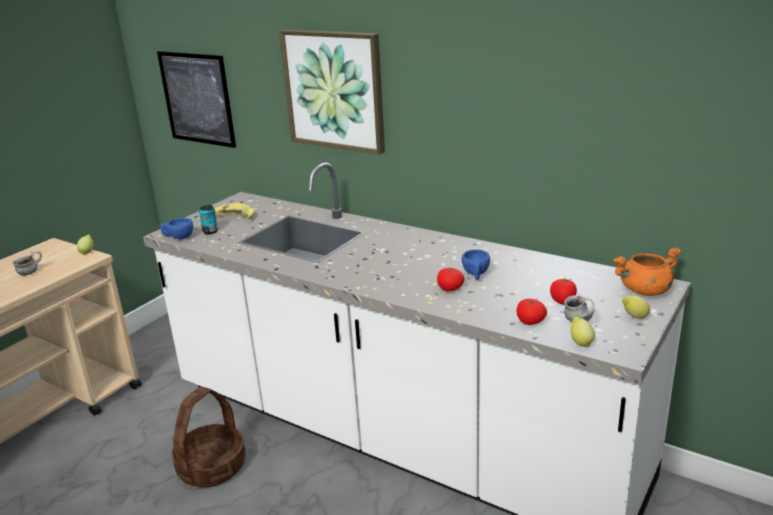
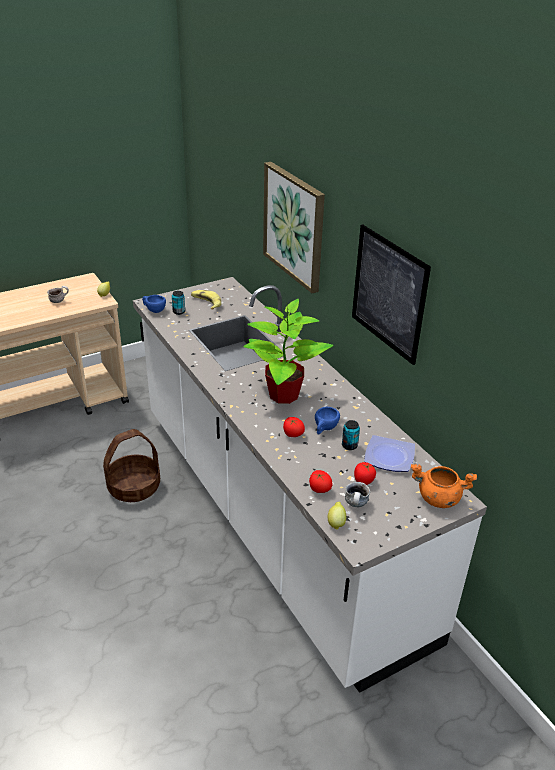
camera: 25 degrees right, 10 degrees up
picture [157,51,236,148] -> picture moved to [352,225,431,365]
lemon [622,295,650,319] -> none
none -> potted plant [243,299,333,404]
none -> can [342,420,360,450]
none -> plate [364,435,415,472]

